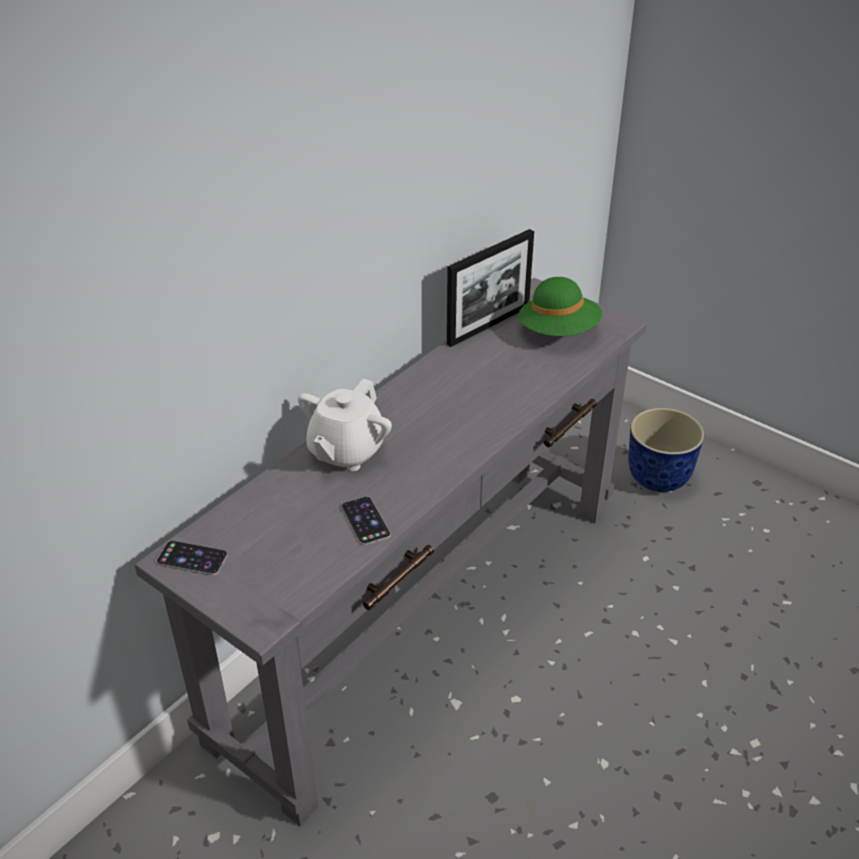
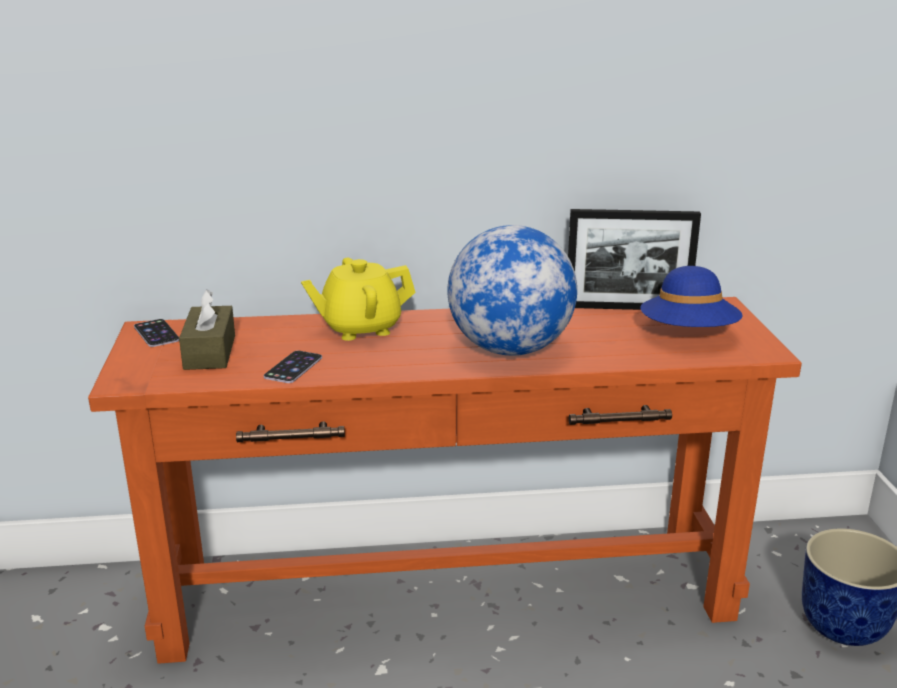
camera: 45 degrees right, 15 degrees down
grey console table [135,278,647,826] -> orange console table [88,297,802,664]
white teapot [298,378,392,471] -> yellow teapot [301,258,416,341]
green hat [518,277,602,336] -> blue hat [641,266,743,327]
none -> brown tissue box [179,289,235,370]
none -> globe [447,225,577,356]

